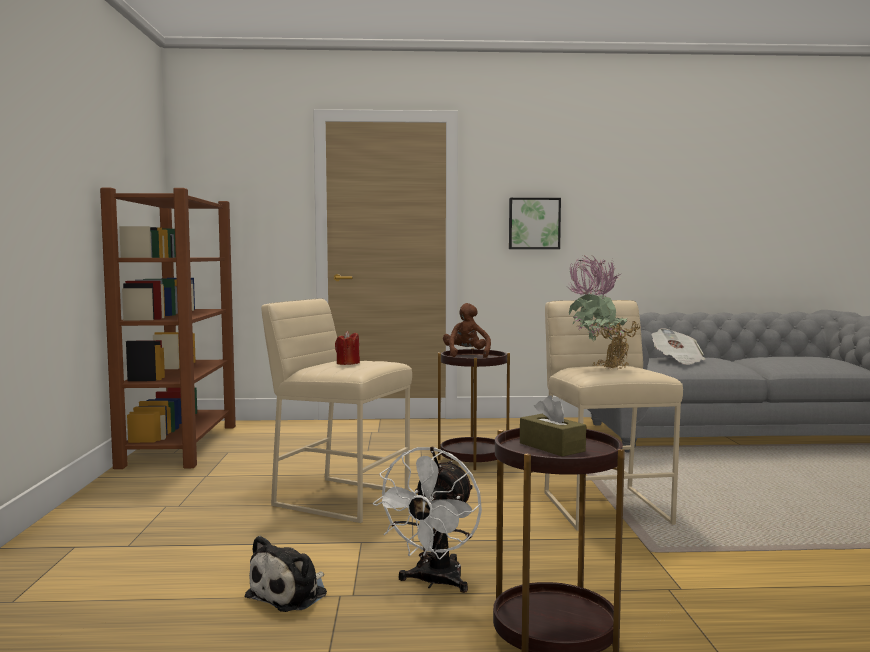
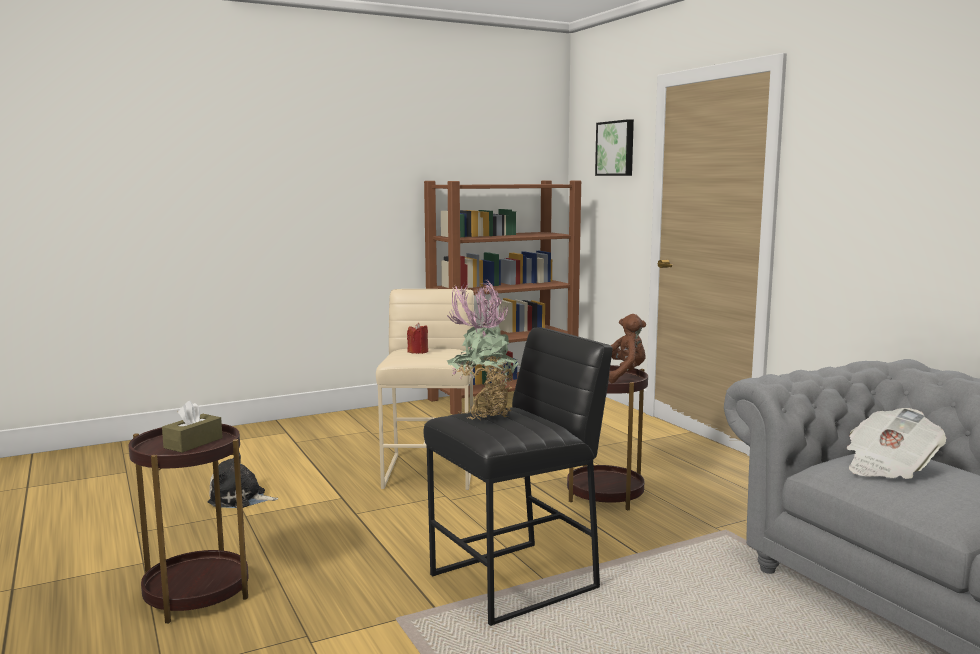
camera: 65 degrees right, 5 degrees up
white fan [373,446,482,593] -> none
picture [509,198,561,249] -> picture moved to [595,119,634,176]
beige stool [544,300,683,531] -> black stool [424,327,612,626]

